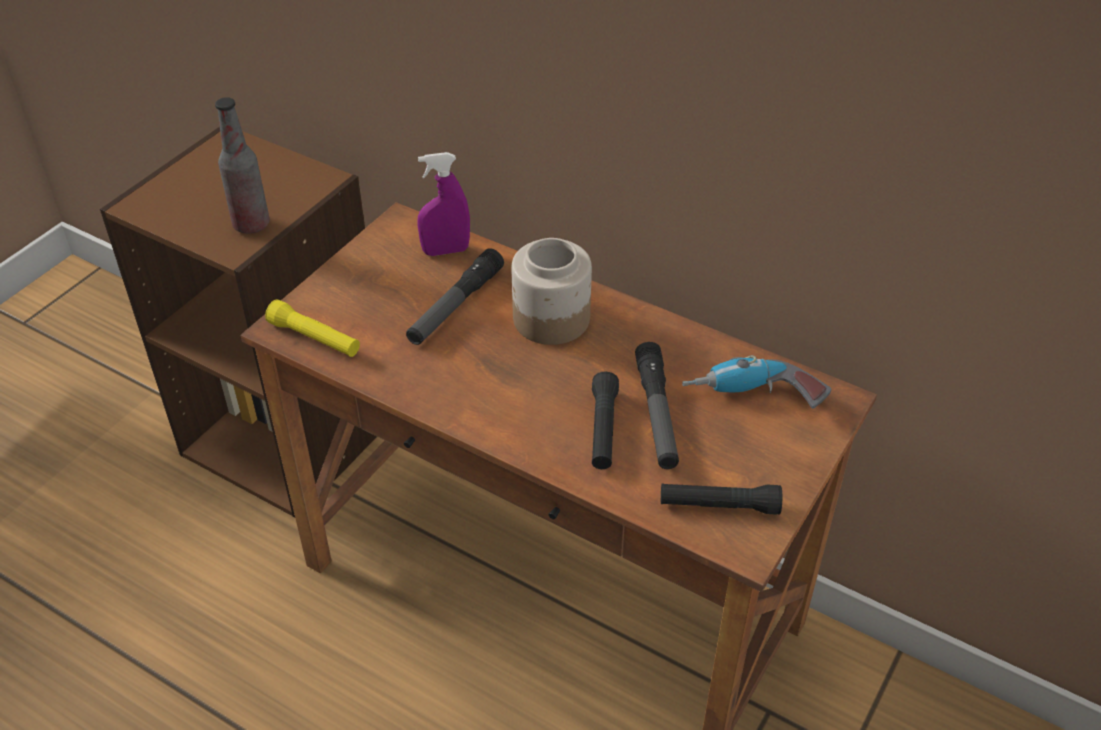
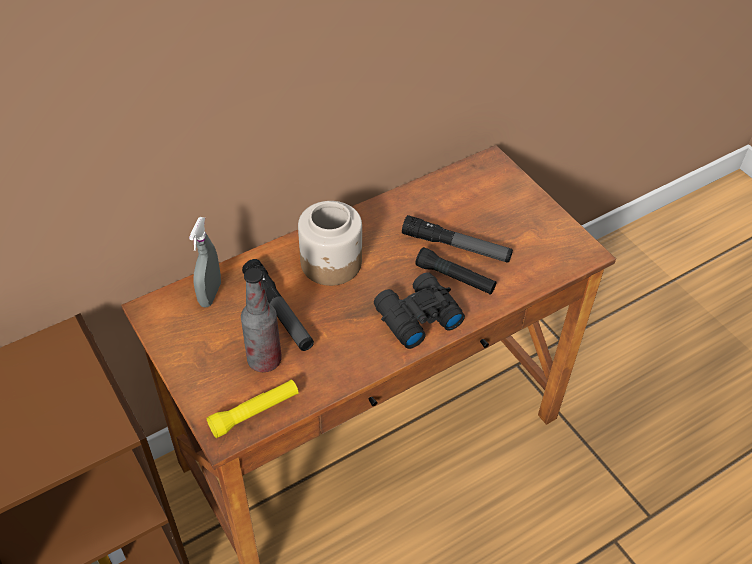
camera: 65 degrees left, 5 degrees up
bottle [215,97,270,234] -> bottle moved to [241,268,282,372]
purple spray bottle [417,152,470,256] -> grey spray bottle [189,217,221,308]
black flashlight [661,483,782,515] -> none
power drill [682,355,831,409] -> none
none -> black binoculars [374,272,465,349]

